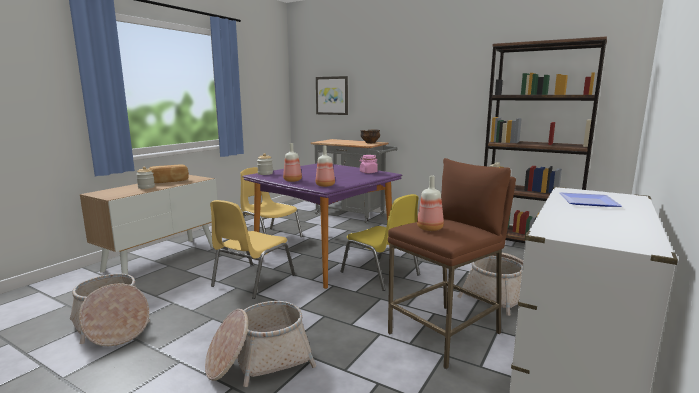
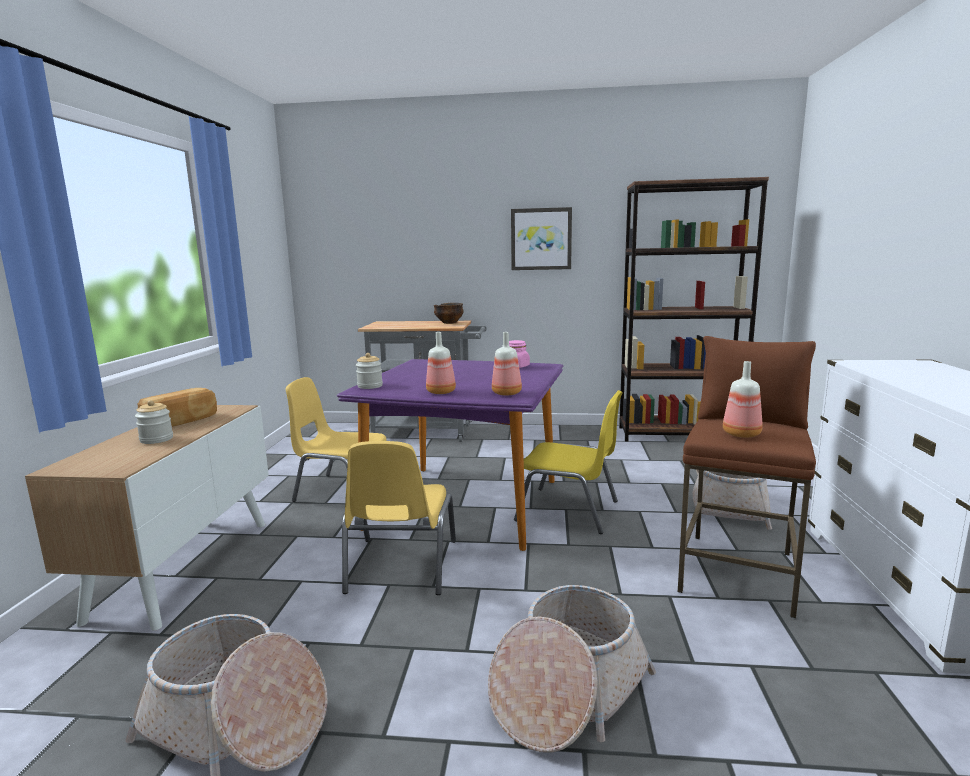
camera: 25 degrees left, 0 degrees up
picture [316,76,348,115] -> picture moved to [511,207,572,270]
plate [559,193,622,207] -> none

